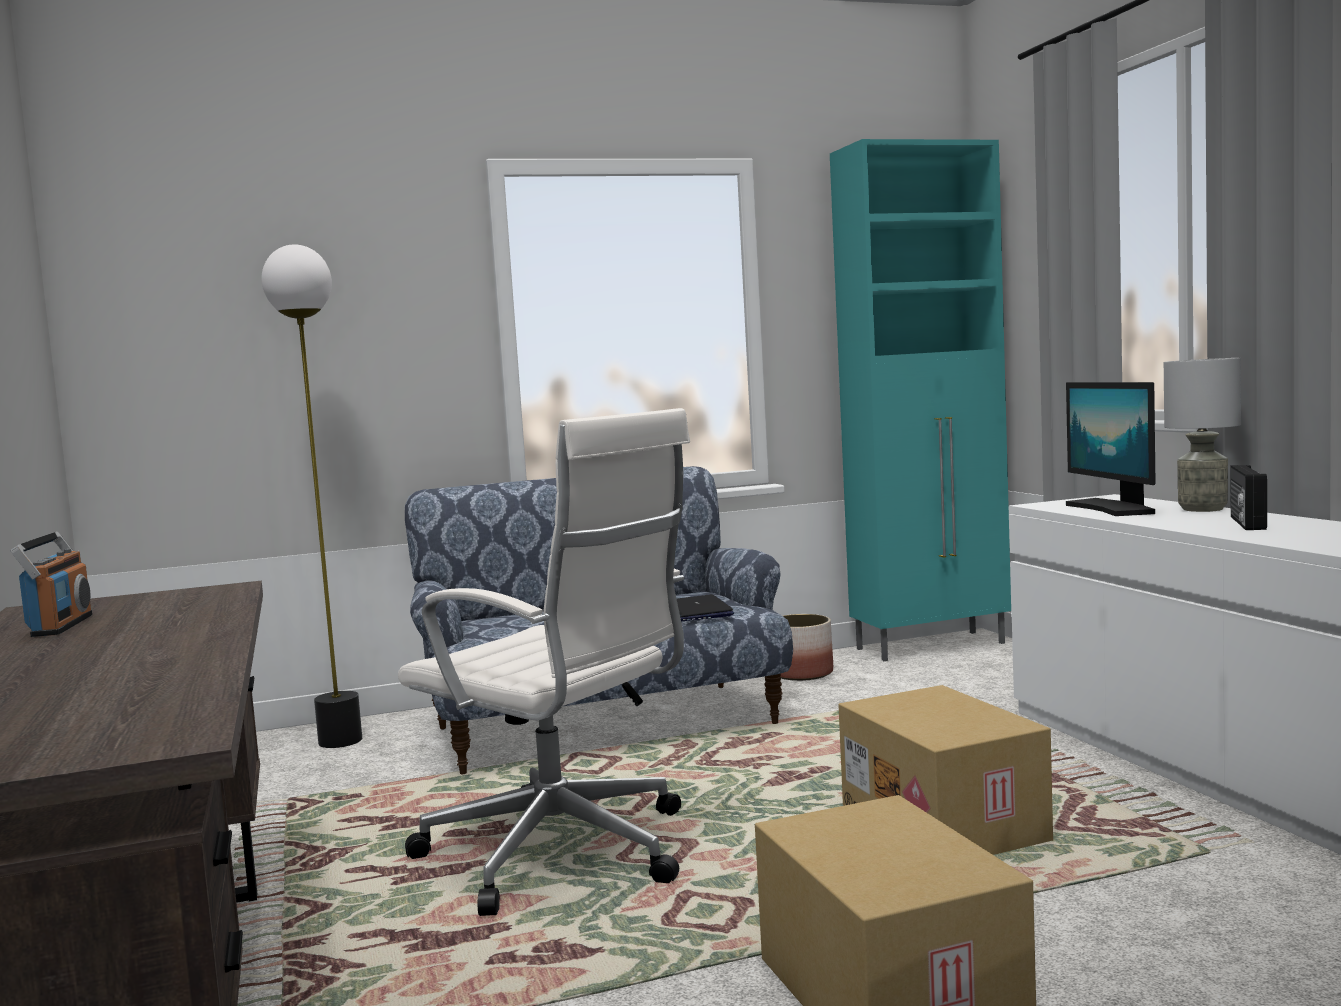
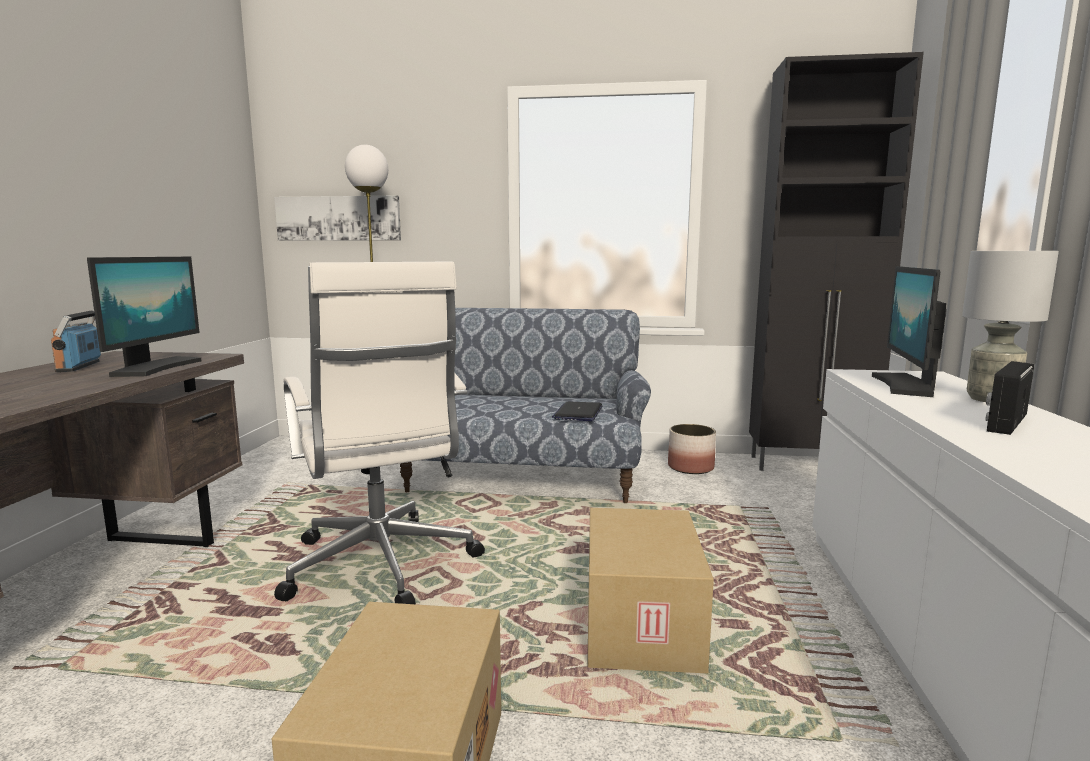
camera: 25 degrees right, 5 degrees up
radio [11,532,93,637] -> radio turned 150 degrees clockwise [51,310,101,372]
turquoise cabinet [830,139,1011,661] -> black cabinet [749,52,924,471]
none -> monitor [87,257,201,377]
none -> picture [274,195,401,241]

